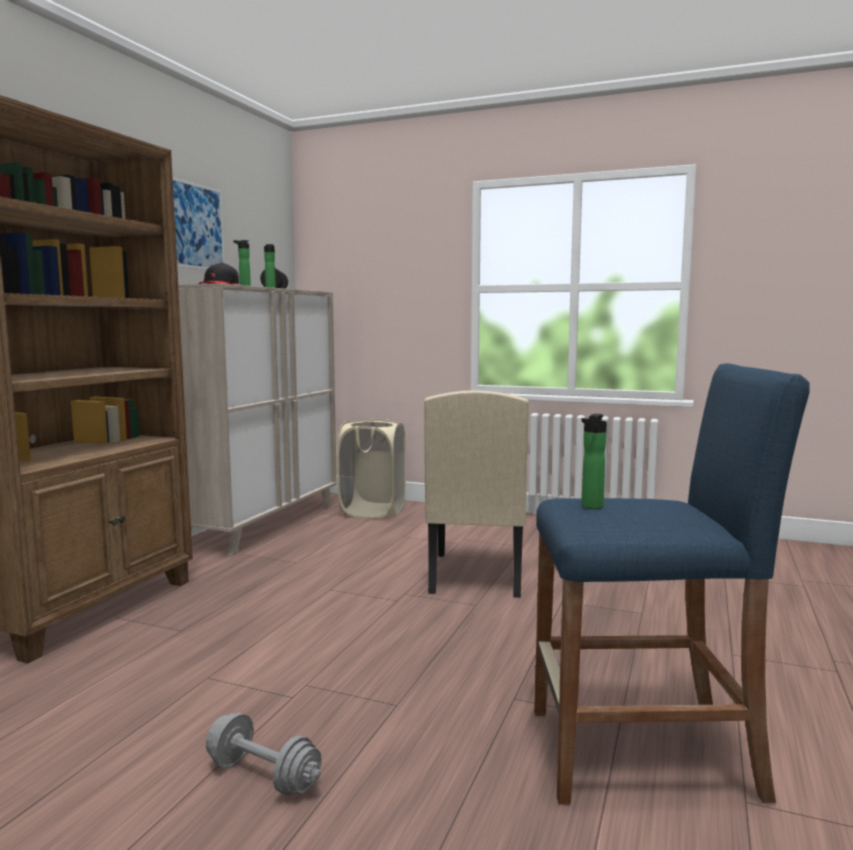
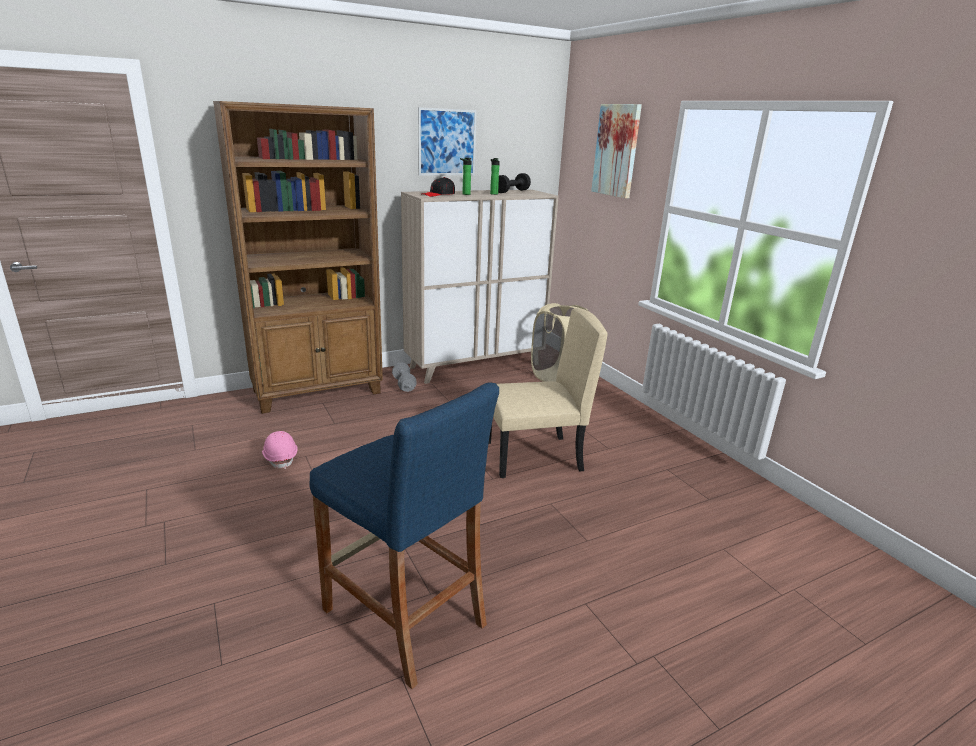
camera: 40 degrees right, 15 degrees up
grey dumbbell [206,712,322,795] -> grey dumbbell moved to [392,363,417,392]
beige chair [424,390,529,598] -> beige chair turned 150 degrees counterclockwise [489,308,608,478]
bottle [581,414,607,509] -> none
none -> pink hard hat [262,431,298,469]
none -> picture [591,104,642,198]

